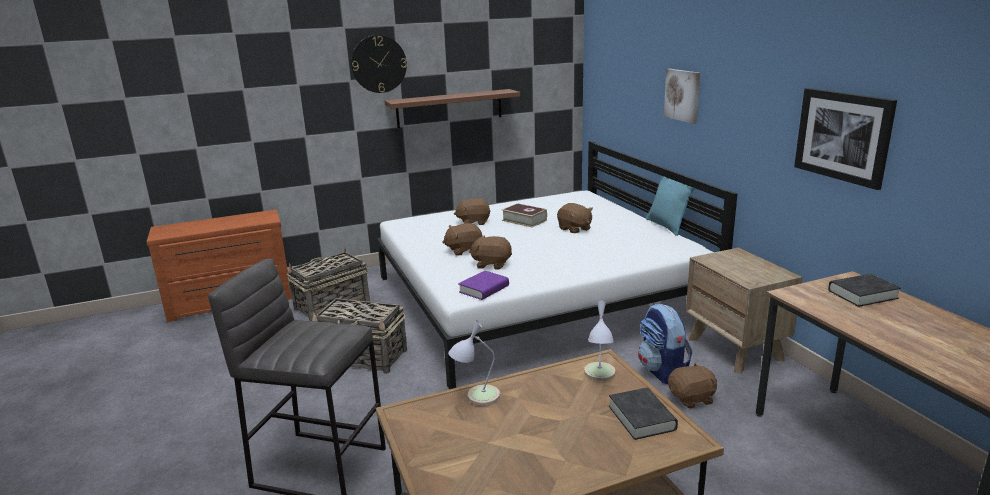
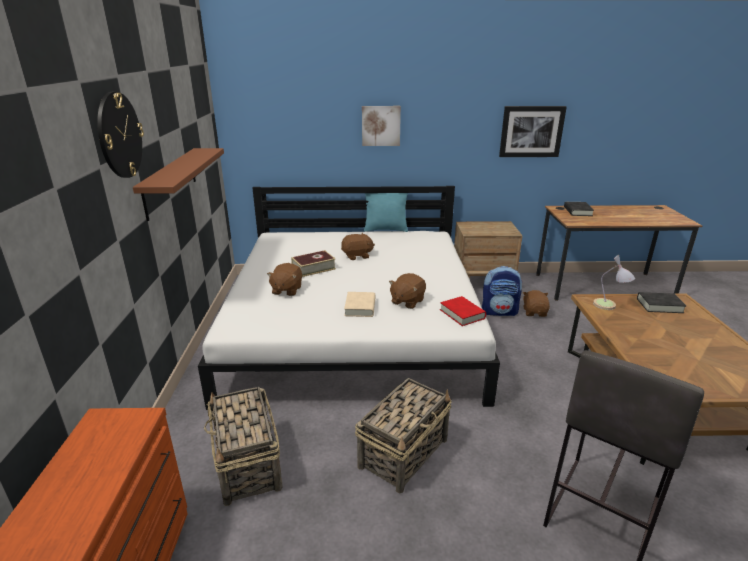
camera: 70 degrees left, 5 degrees up
brown plush toy [442,223,483,256] -> beige book [344,292,375,317]
table lamp [448,320,500,406] -> none
purple book [458,271,509,300] -> red book [440,296,486,326]

